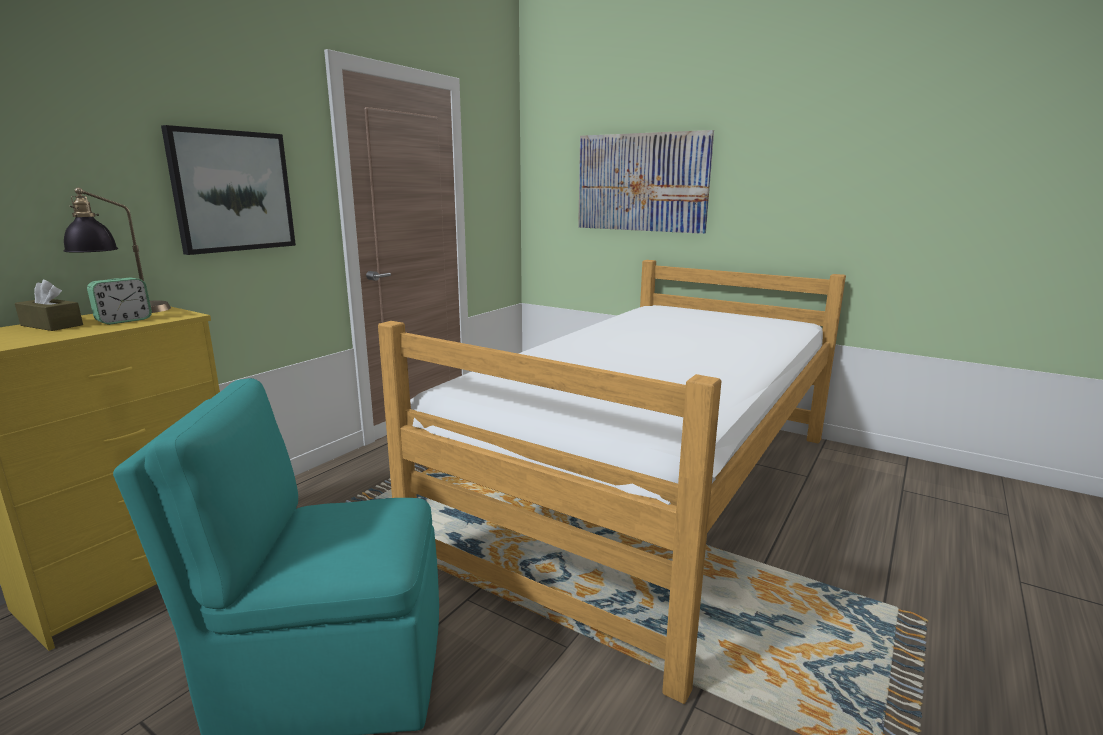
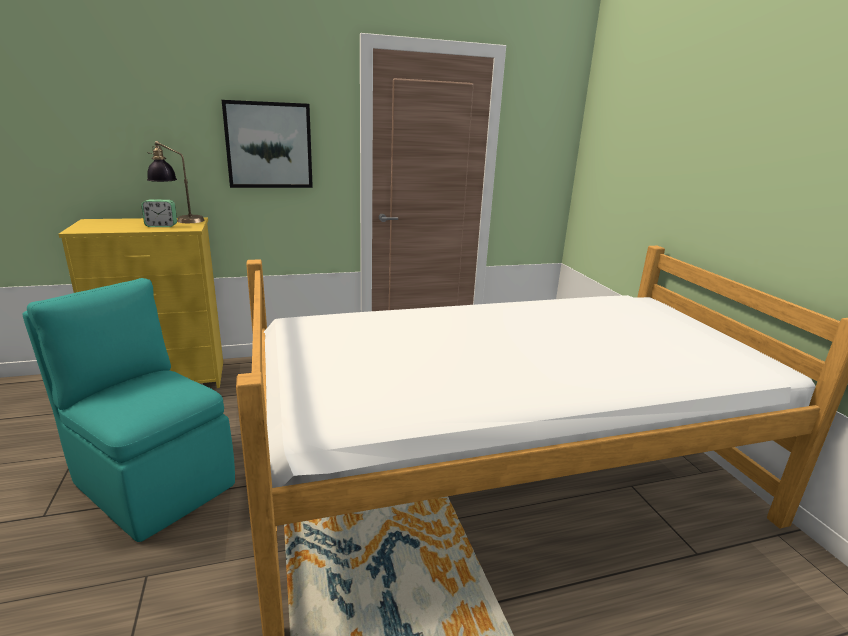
camera: 40 degrees right, 5 degrees up
brown tissue box [15,280,83,331] -> none
picture [578,130,714,234] -> none

